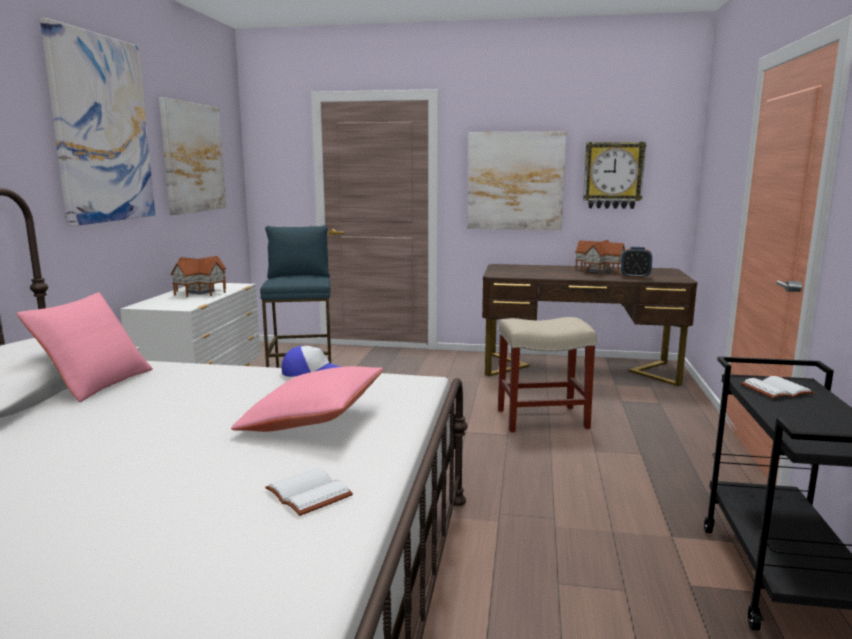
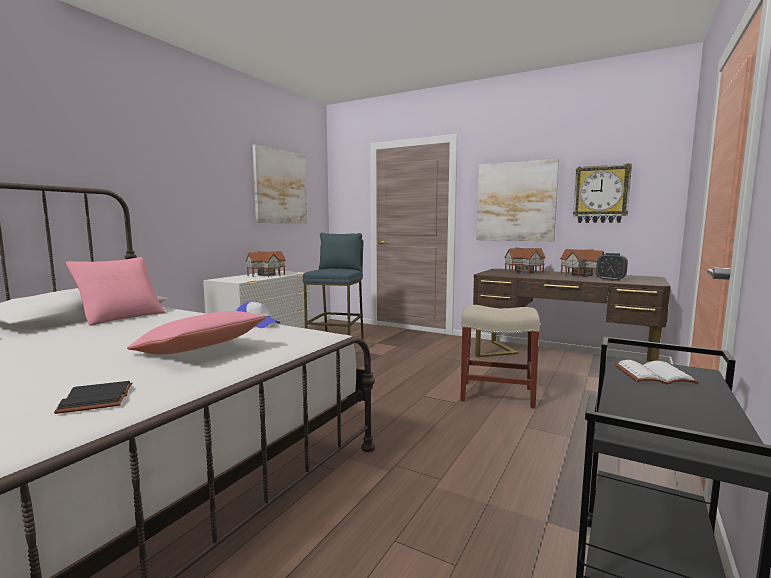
camera: 20 degrees right, 5 degrees down
picture [40,18,155,226] -> none
white book [265,468,353,516] -> black book [54,381,132,414]
none -> toy house [504,248,546,275]

